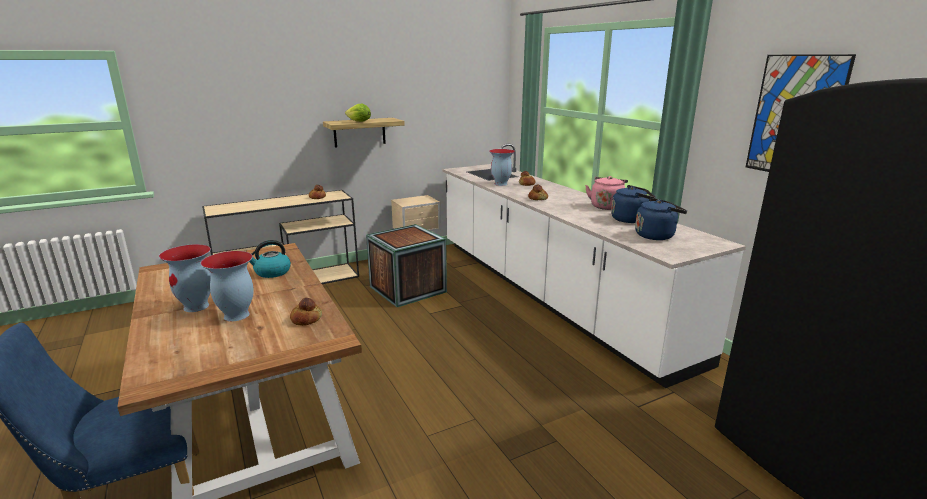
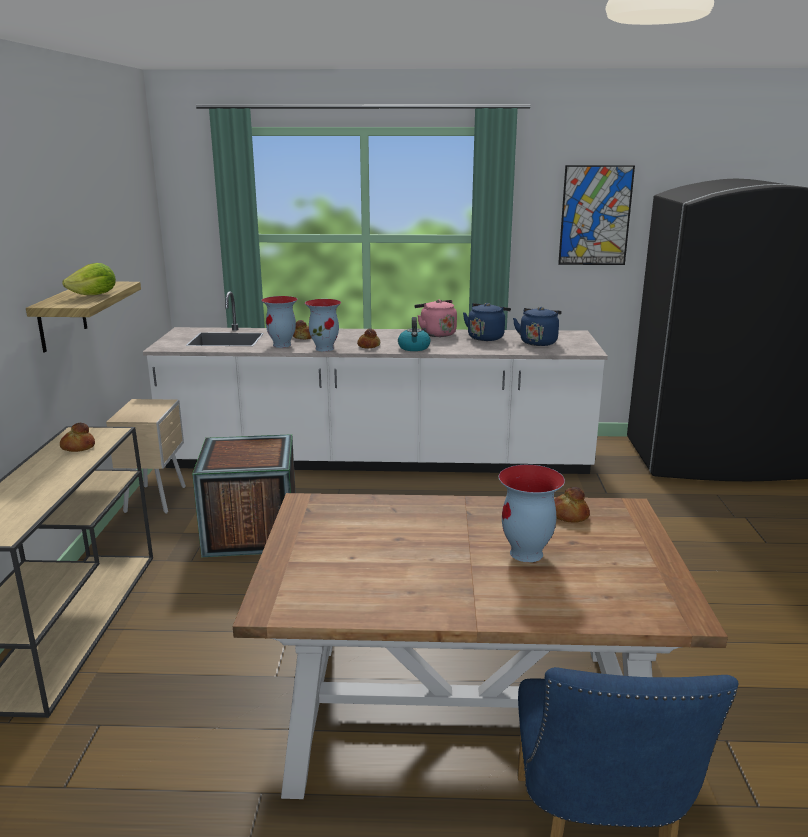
camera: 60 degrees left, 0 degrees up
vase [159,244,211,312] -> vase moved to [305,299,341,351]
kettle [250,240,291,278] -> kettle moved to [398,317,431,351]

